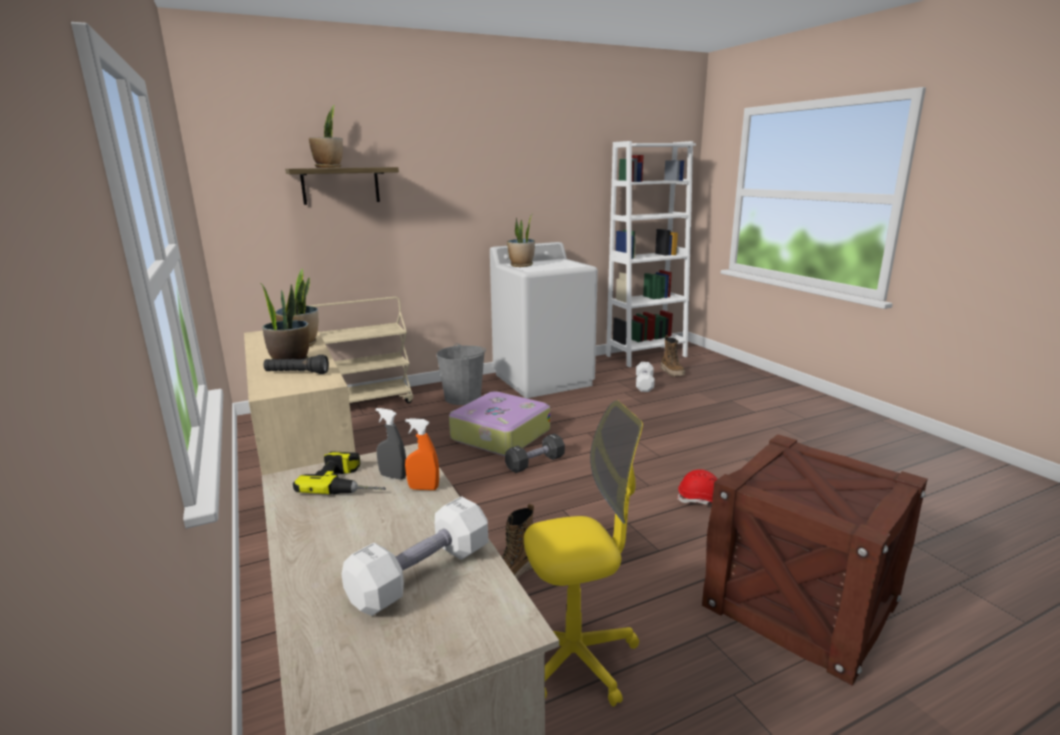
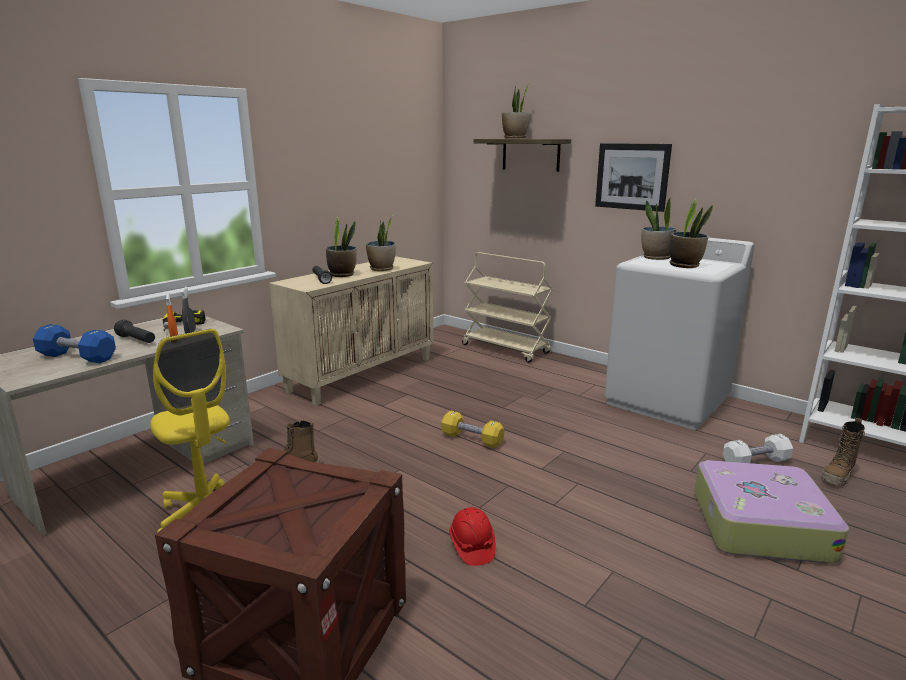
camera: 65 degrees right, 0 degrees up
white dumbbell [341,496,488,616] -> blue dumbbell [33,324,116,363]
grey bucket [437,343,486,405] -> none
suitcase [449,391,550,456] -> suitcase moved to [695,460,849,563]
black dumbbell [505,433,565,473] -> yellow dumbbell [441,410,504,448]
none -> black flashlight [114,320,155,343]
none -> picture [595,143,672,212]
none -> potted plant [669,198,713,268]

